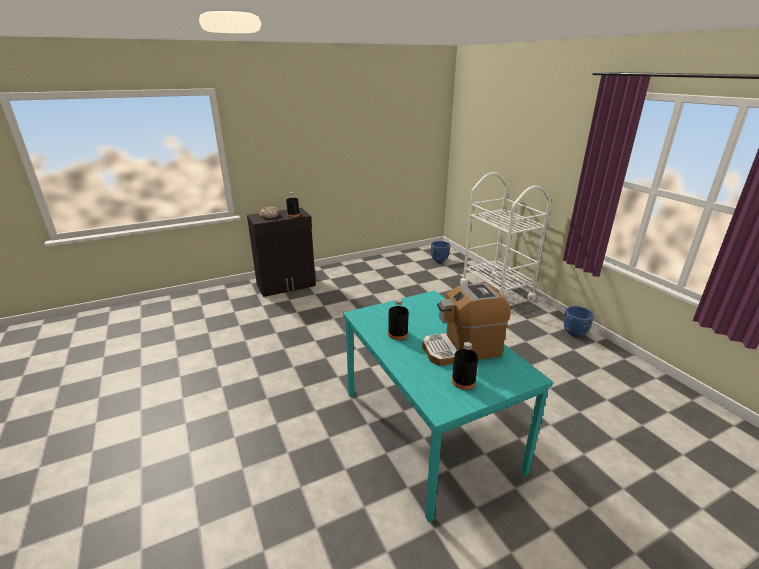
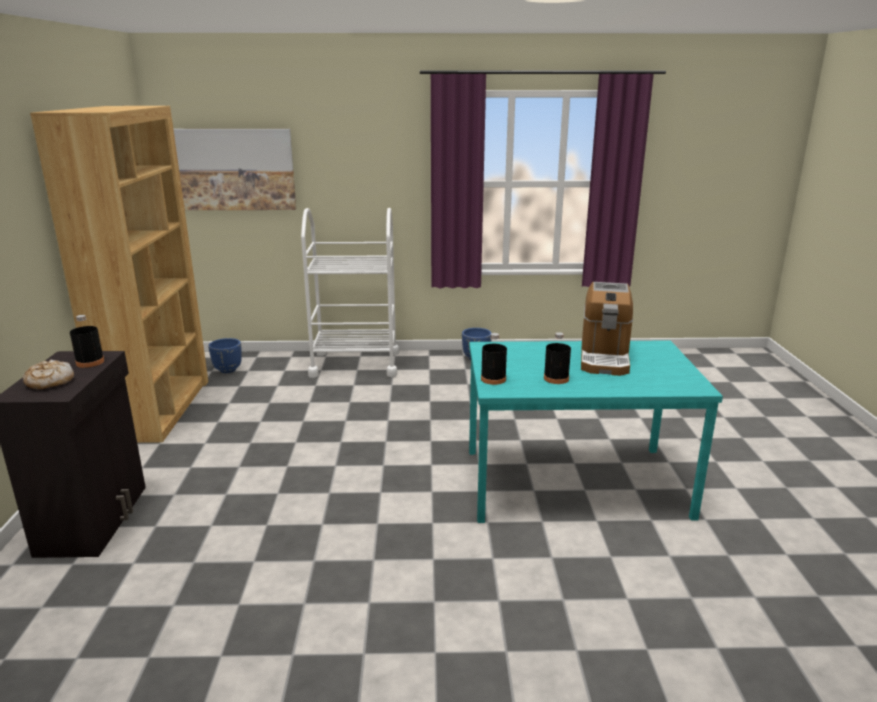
camera: 65 degrees left, 5 degrees down
black bottle [452,342,478,390] -> black bottle moved to [481,333,507,385]
none -> brown bookcase [30,106,208,443]
none -> picture [173,129,296,210]

